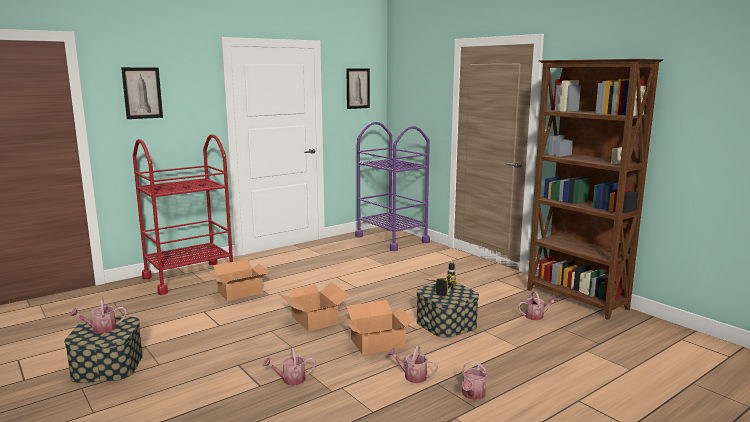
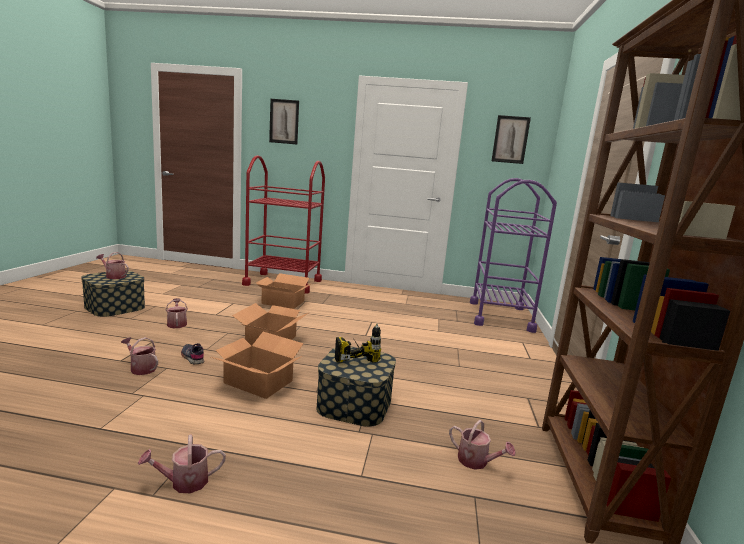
camera: 45 degrees right, 0 degrees up
watering can [387,346,438,383] -> watering can moved to [166,298,188,328]
none -> grey shoe [181,343,204,364]

